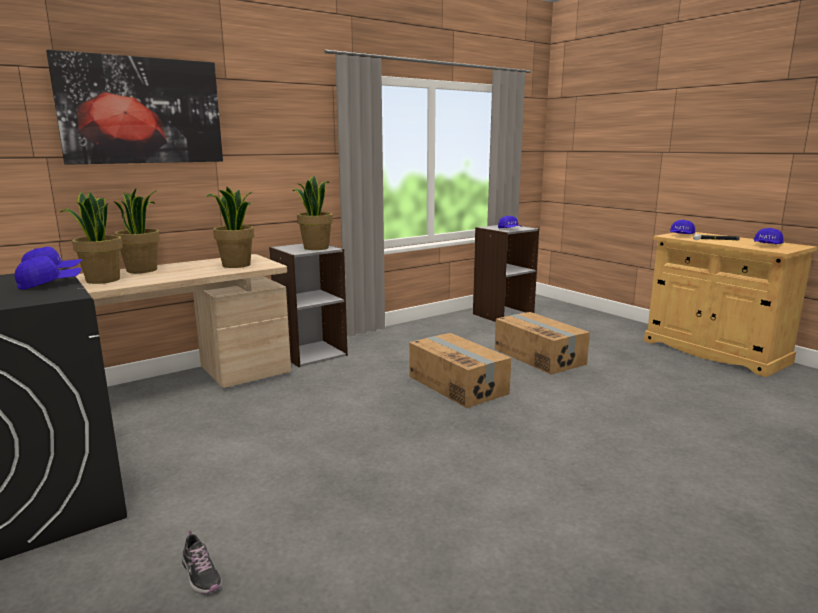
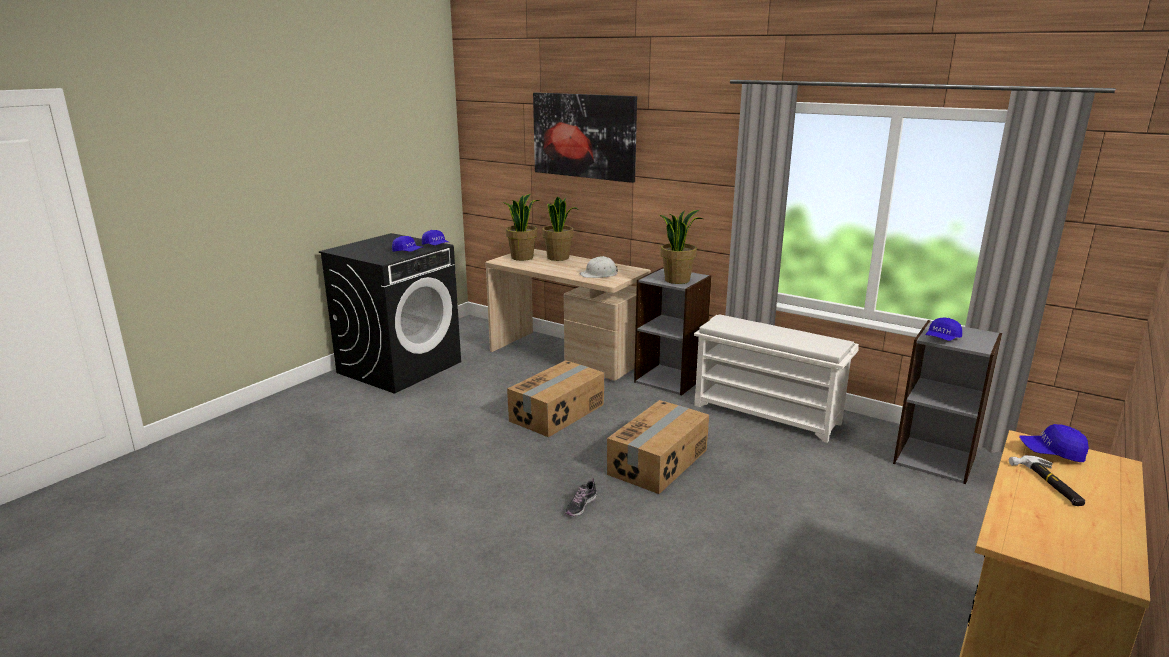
camera: 70 degrees right, 5 degrees up
shoe [182,531,222,594] -> shoe moved to [565,478,597,516]
potted plant [206,187,254,268] -> white hard hat [579,256,618,278]
cardboard box [495,312,590,375] -> cardboard box moved to [507,360,604,437]
blue cap [754,228,784,244] -> none
none -> white shoe rack [694,314,859,443]

